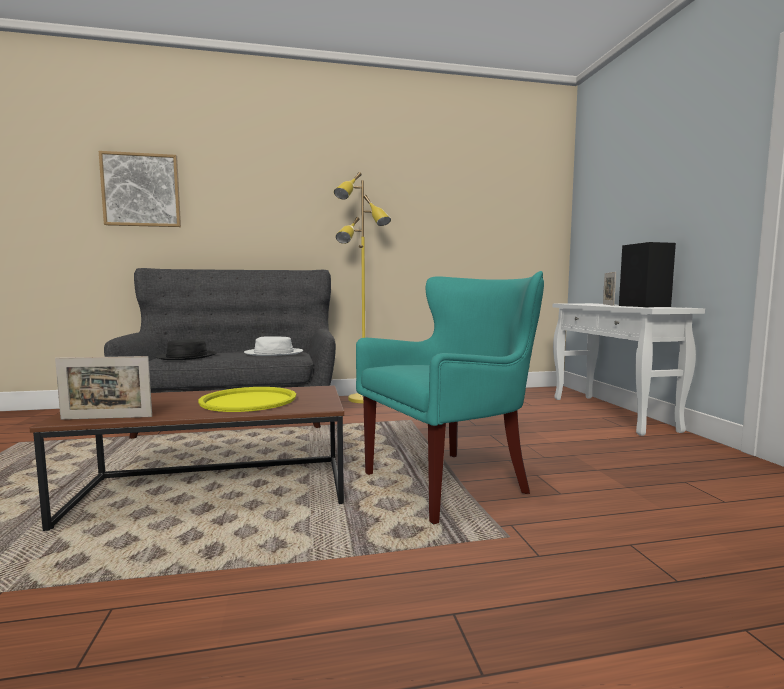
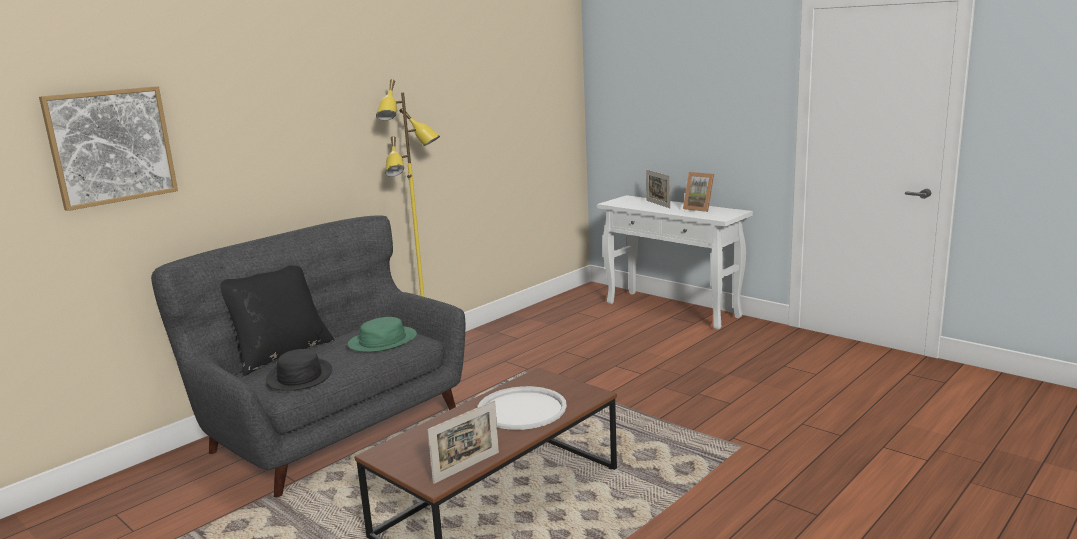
camera: 35 degrees left, 10 degrees up
yellow tray [198,387,296,412] -> white tray [477,386,567,430]
white hat [244,336,303,356] -> green hat [348,317,417,352]
turquoise armchair [356,271,544,525] -> none
black speaker [619,242,676,307] -> picture frame [683,172,714,212]
none -> black pillow [221,266,335,376]

